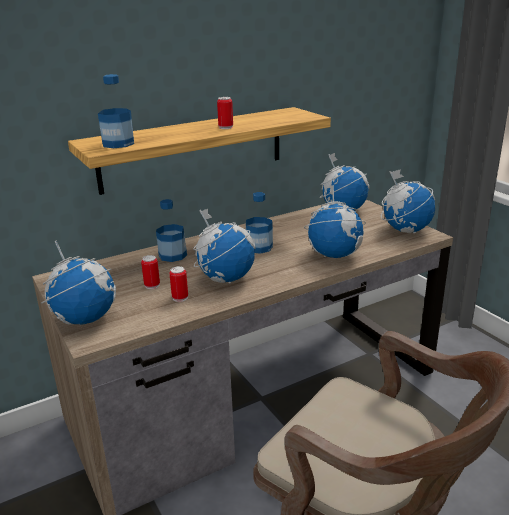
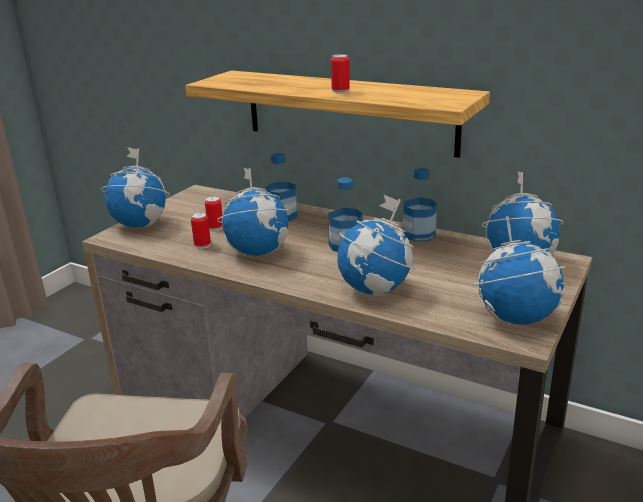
camera: 60 degrees right, 0 degrees up
bottle [98,74,134,148] -> bottle moved to [403,168,437,242]

